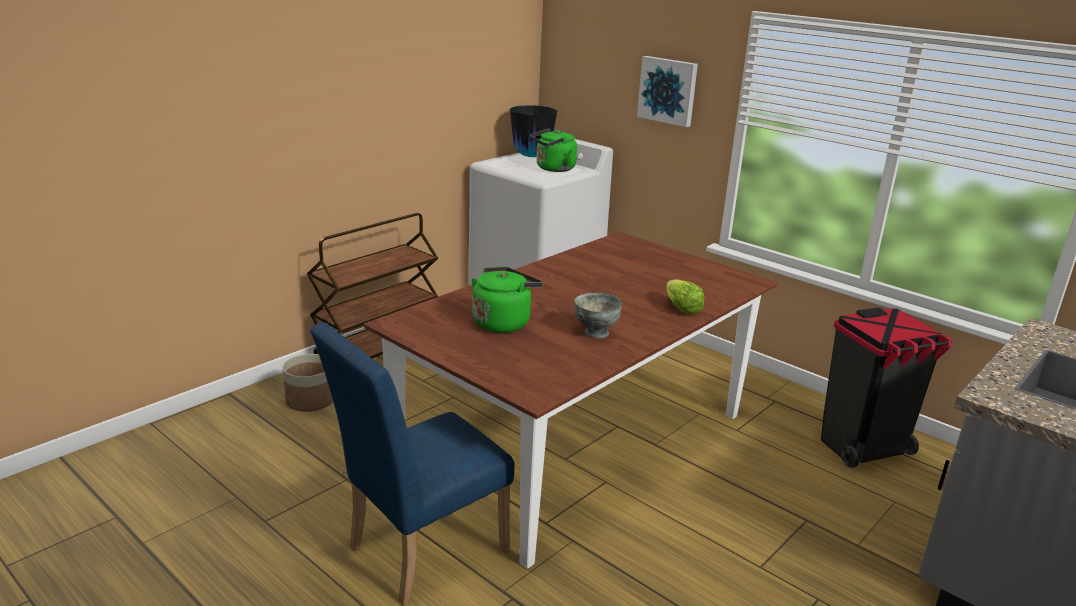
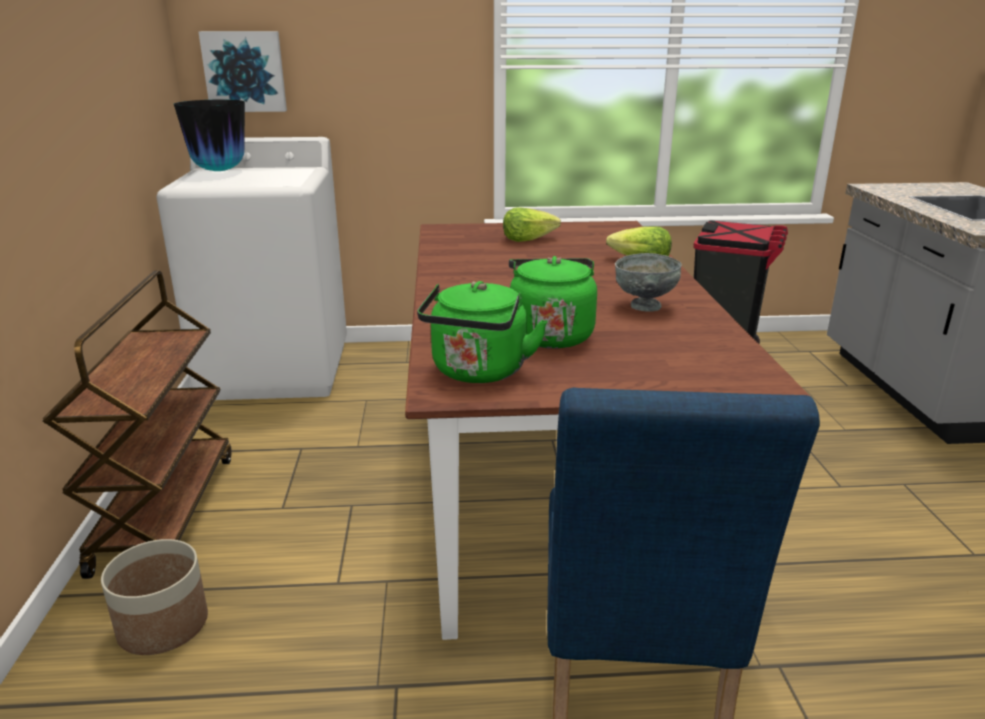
camera: 45 degrees left, 0 degrees up
green kettle [530,129,577,172] -> green kettle moved to [417,281,548,383]
picture [637,56,698,127] -> picture moved to [199,31,287,112]
none -> lettuce [503,207,561,242]

